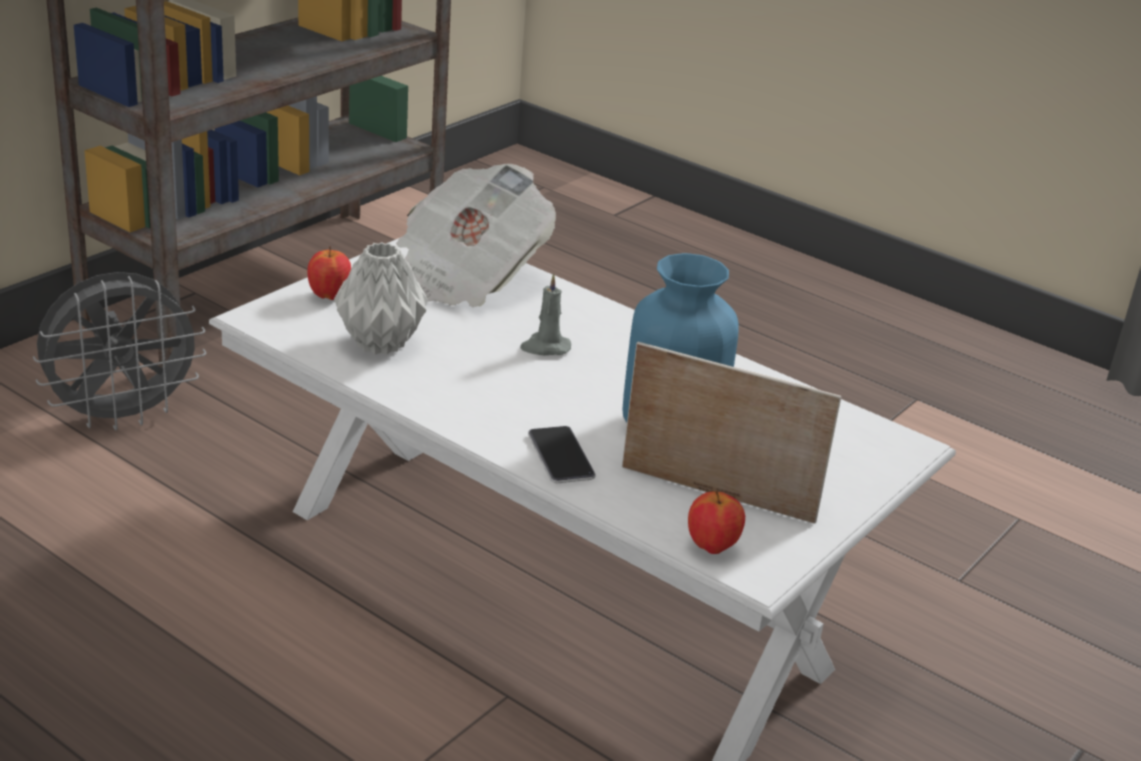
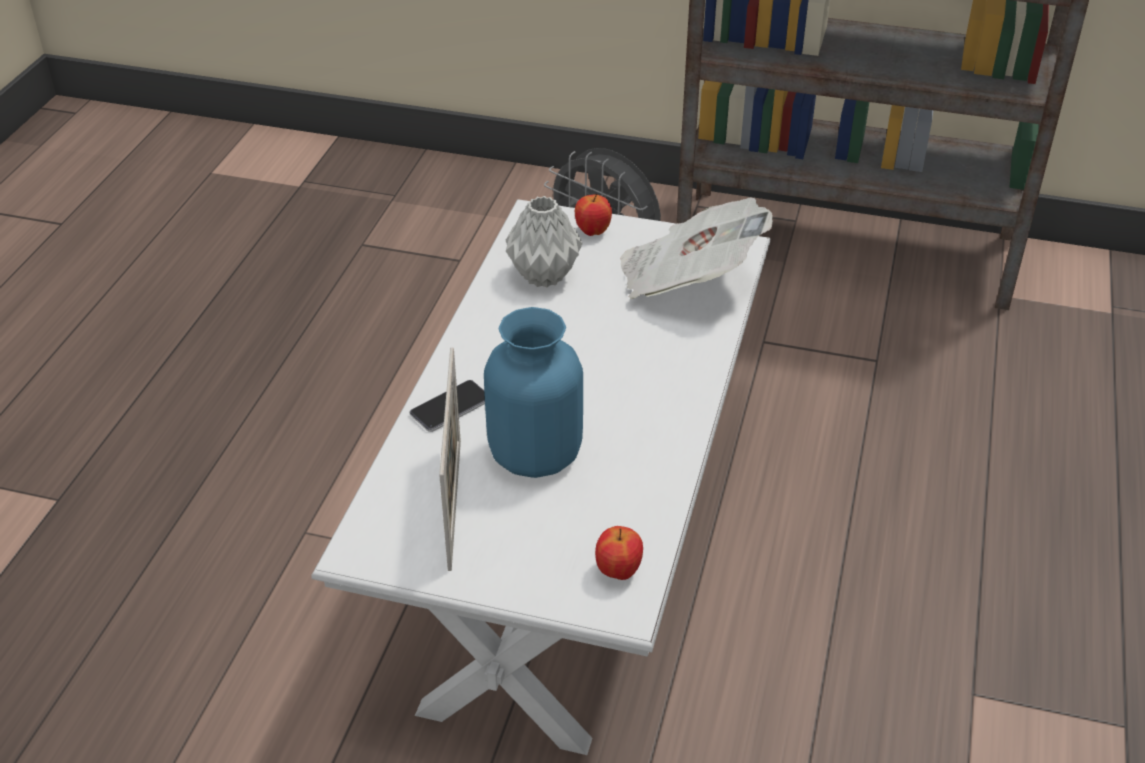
camera: 70 degrees right, 10 degrees up
grey candle [520,273,571,355] -> none
apple [688,491,745,554] -> apple moved to [595,526,643,580]

